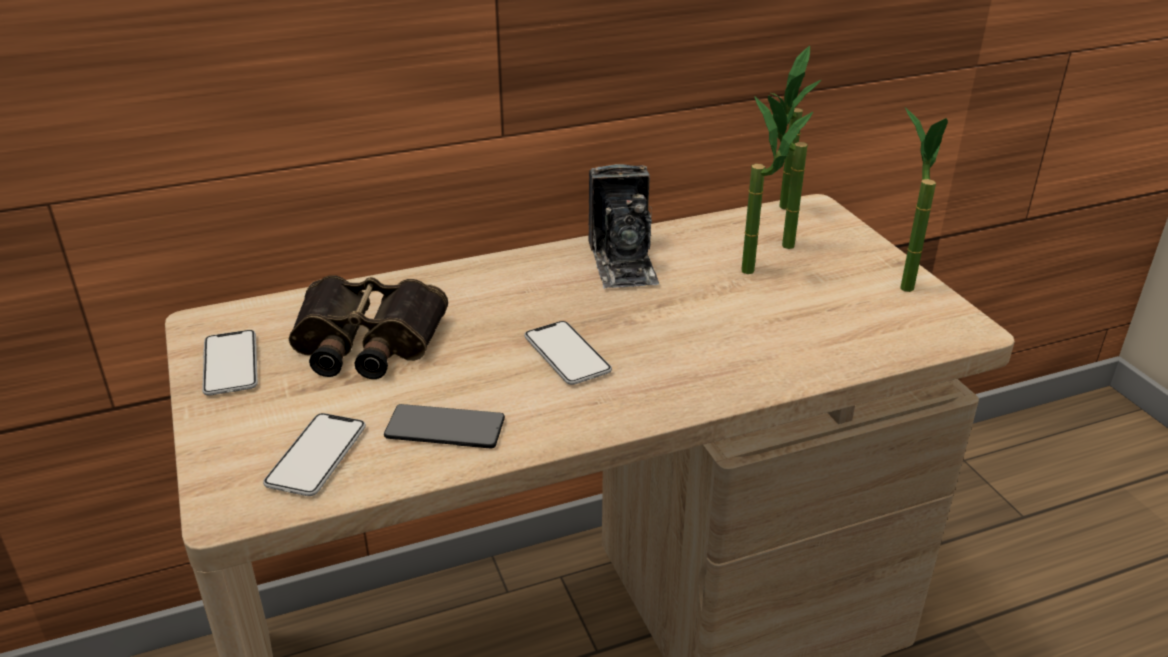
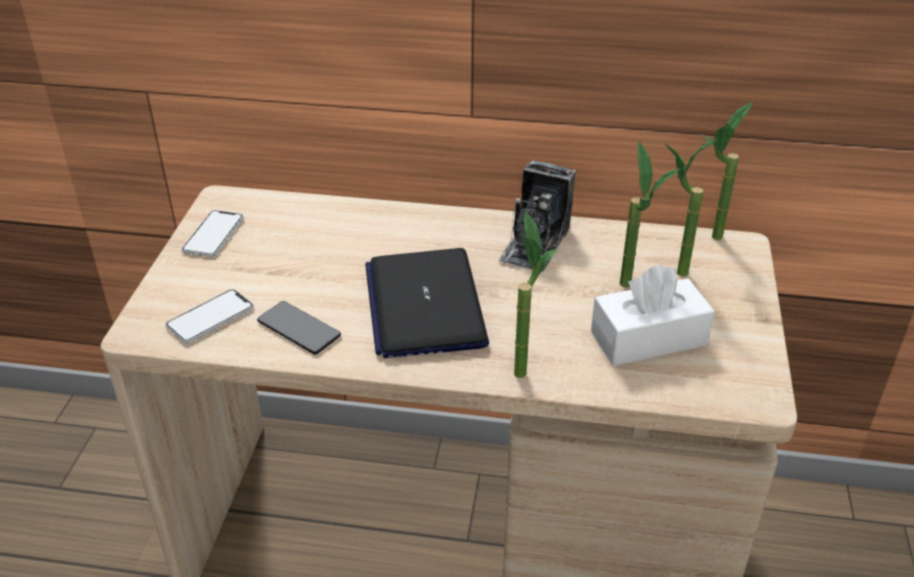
camera: 30 degrees right, 5 degrees up
binoculars [289,275,448,379] -> none
phone [524,321,612,385] -> laptop [365,248,489,358]
potted plant [900,107,948,292] -> potted plant moved to [514,211,557,378]
none -> white tissue box [591,264,715,366]

